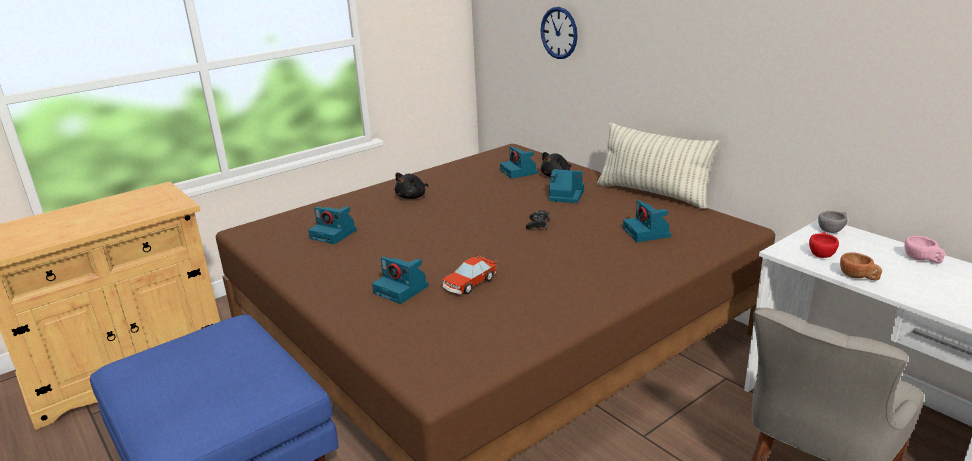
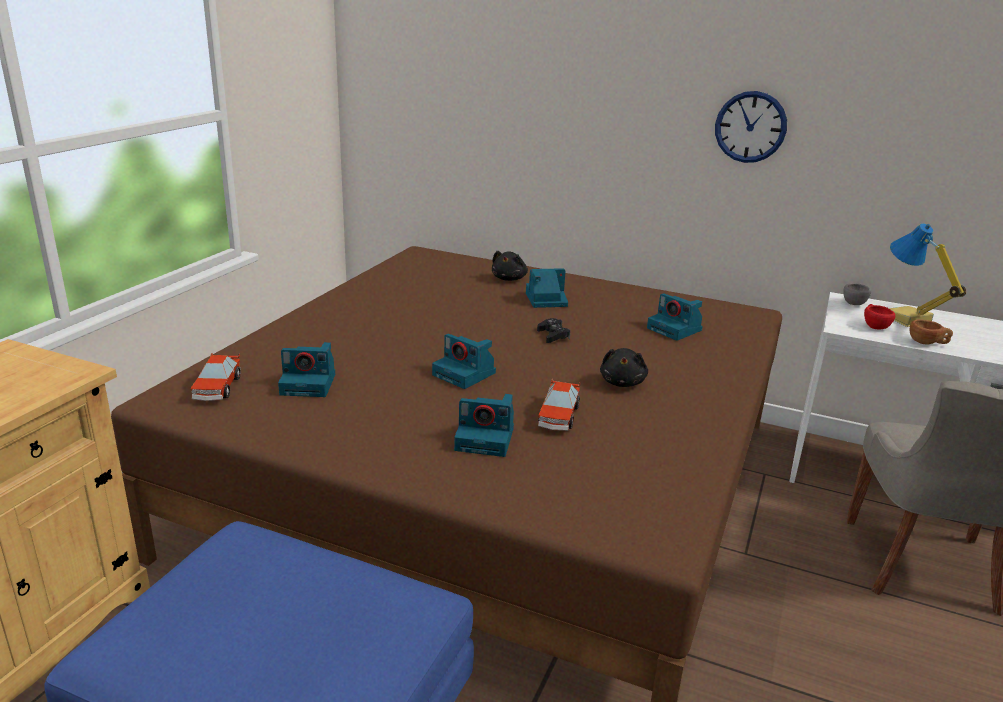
camera: 30 degrees left, 0 degrees up
black plush toy [395,173,429,199] -> black plush toy moved to [600,348,648,387]
camera [500,146,538,179] -> camera moved to [432,334,496,389]
wall clock [540,7,578,59] -> wall clock moved to [715,91,787,163]
pillow [597,123,720,209] -> none
pink cup [905,236,945,263] -> none
none -> toy car [190,353,241,401]
none -> table lamp [889,224,966,327]

